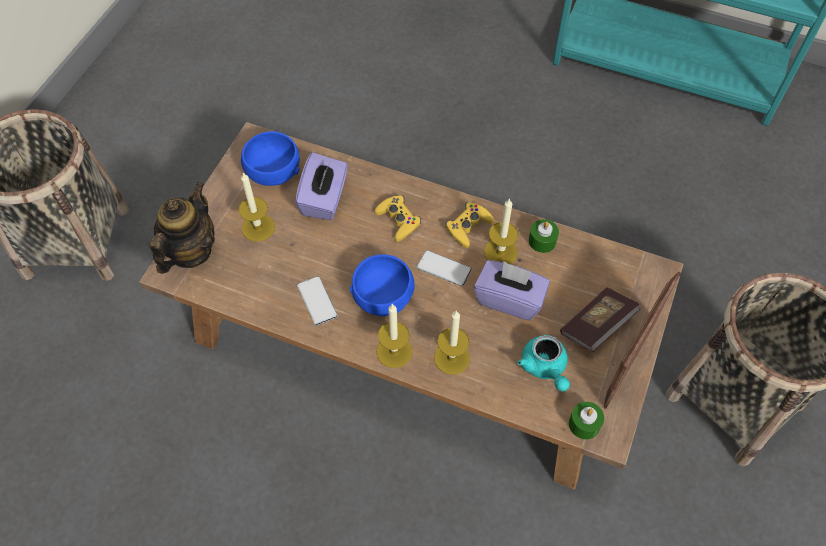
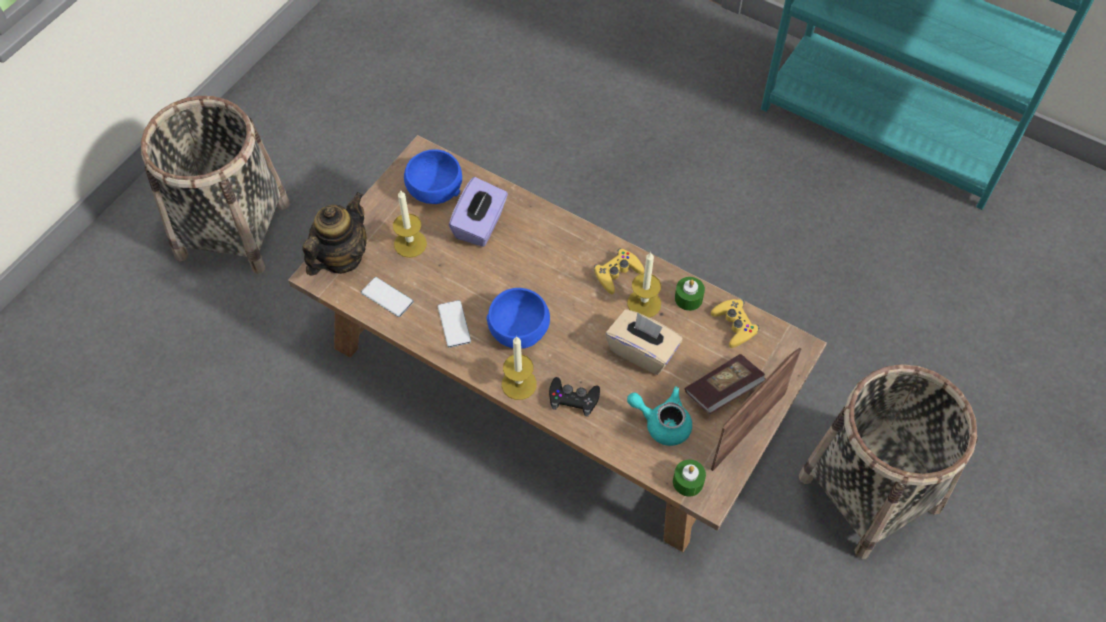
camera: 10 degrees right, 0 degrees up
yellow game controller [375,195,421,242] -> yellow game controller moved to [711,299,759,348]
phone [417,250,472,286] -> phone moved to [361,277,414,317]
candle [434,311,470,375] -> black game controller [549,377,600,417]
purple tissue box [474,260,550,321] -> beige tissue box [606,309,683,375]
turquoise teapot [517,335,570,391] -> turquoise teapot turned 120 degrees clockwise [627,387,692,446]

